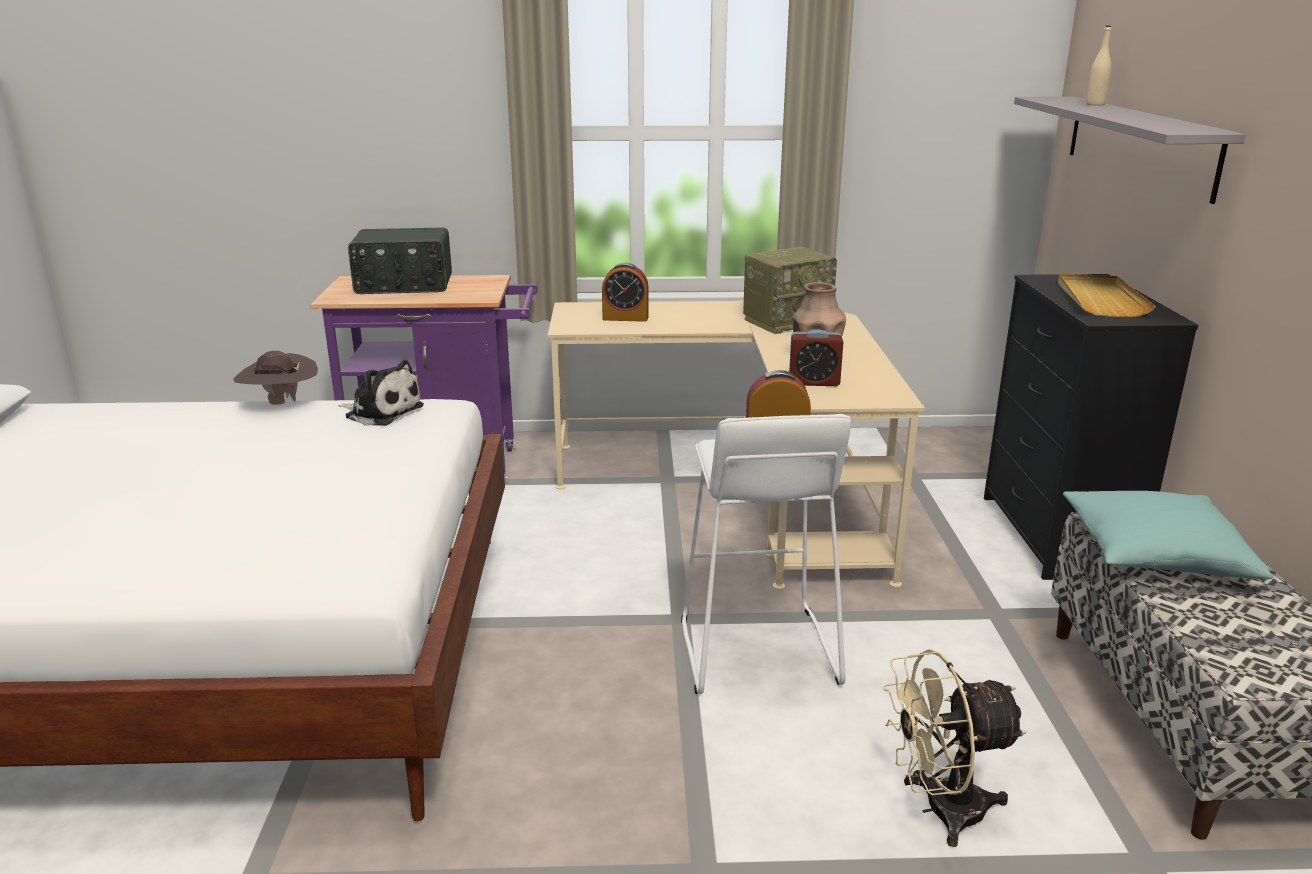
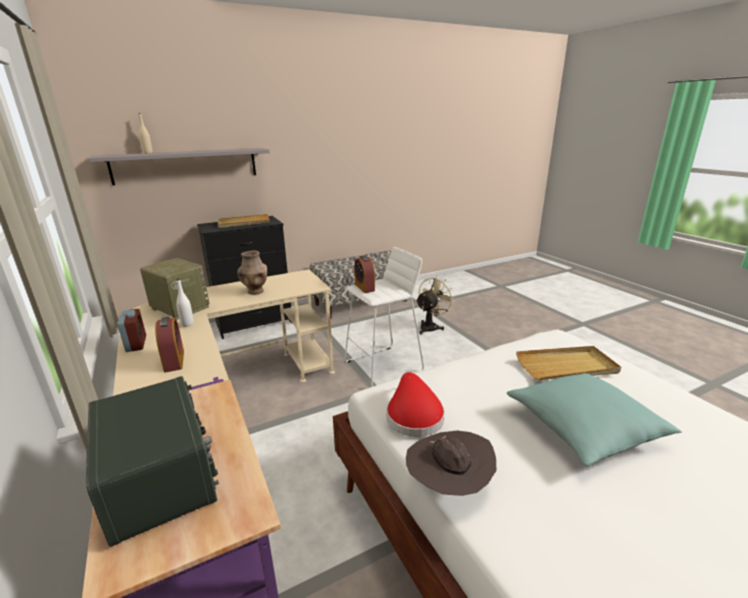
camera: 115 degrees left, 0 degrees up
plush toy [338,360,424,426] -> red hat [386,372,445,437]
alarm clock [789,329,843,386] -> alarm clock moved to [117,309,146,352]
beige fan [883,649,1027,847] -> beige fan turned 105 degrees counterclockwise [416,276,455,335]
turquoise pillow [1063,491,1273,579] -> turquoise pillow moved to [506,373,682,466]
none -> white bottle [176,279,194,327]
none -> beige tray [516,346,621,380]

